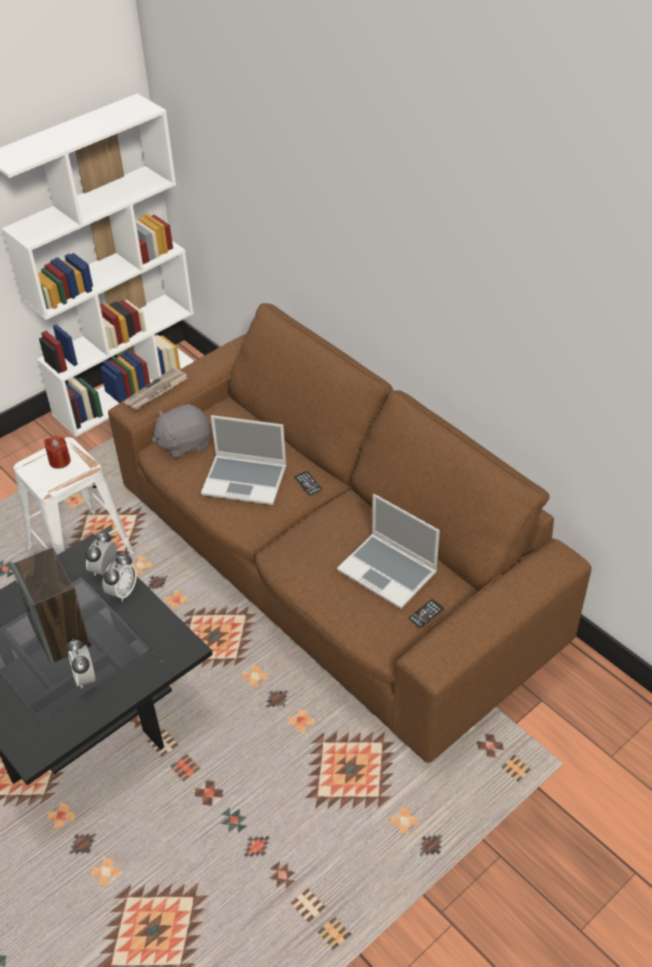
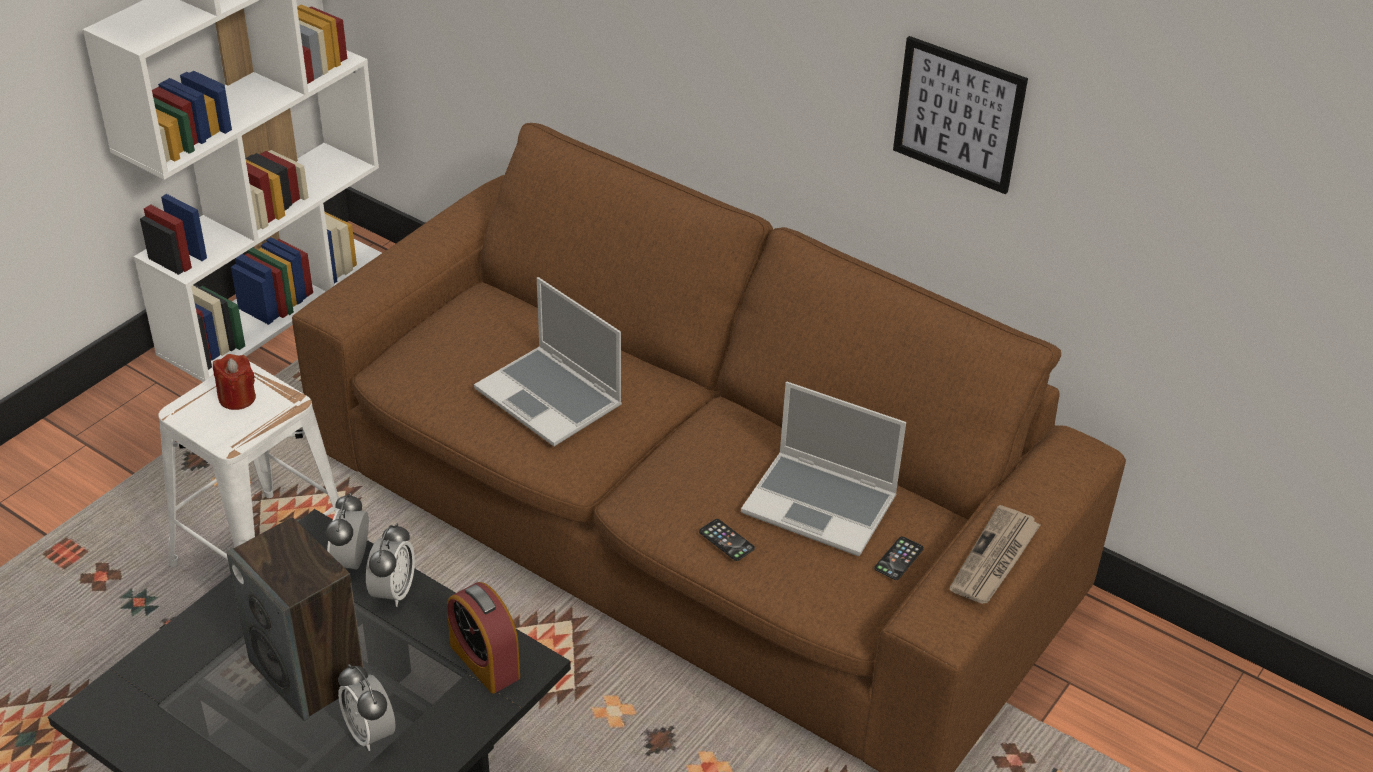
camera: 15 degrees left, 5 degrees down
newspaper [124,367,187,410] -> newspaper moved to [949,505,1041,604]
grey plush toy [152,404,211,459] -> none
laptop [201,415,287,505] -> laptop turned 45 degrees clockwise [474,277,622,446]
phone [295,471,322,495] -> phone moved to [699,519,755,561]
none -> alarm clock [447,582,520,694]
none -> picture [893,36,1028,195]

